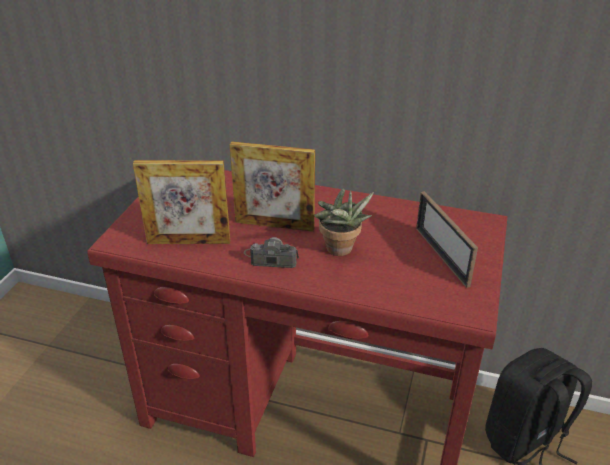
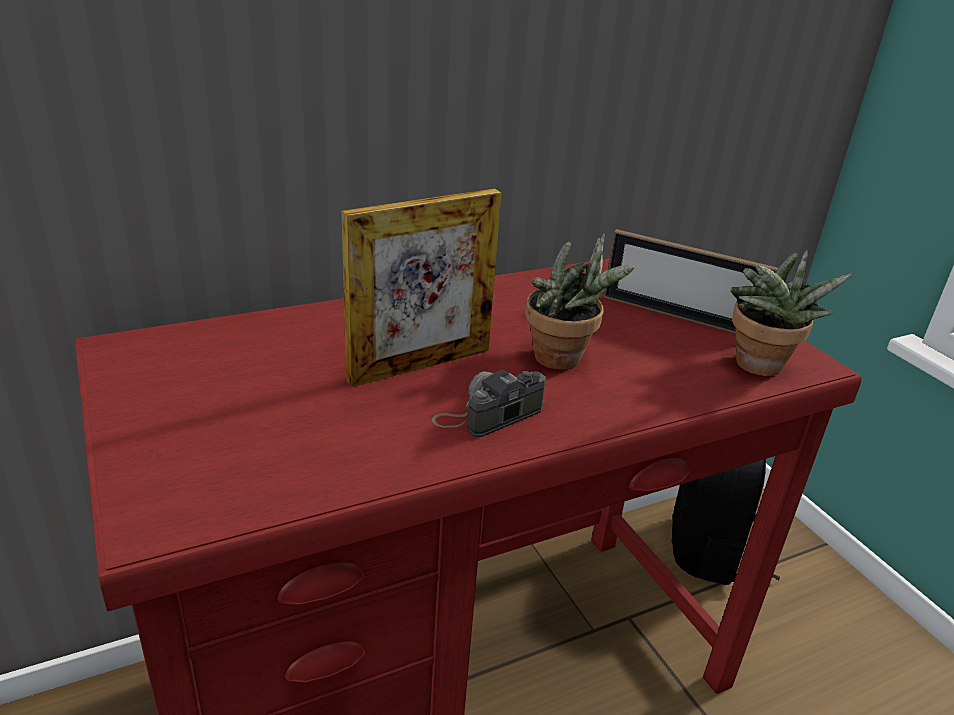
camera: 45 degrees left, 5 degrees down
picture frame [133,160,230,244] -> none
none -> potted plant [730,250,851,376]

